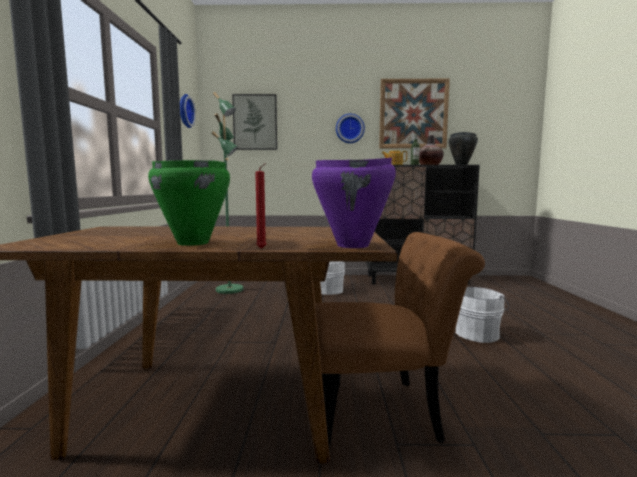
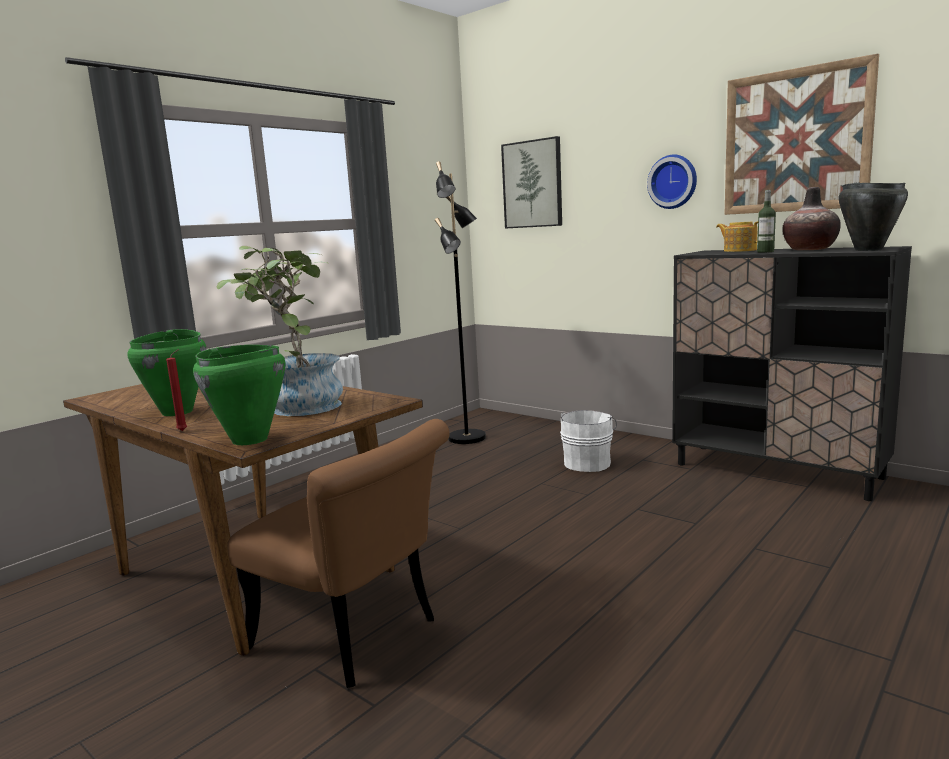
camera: 40 degrees right, 5 degrees up
wall clock [180,94,196,128] -> none
green floor lamp [212,92,243,294] -> black floor lamp [435,161,486,444]
purple cooking pot [312,158,396,248] -> green cooking pot [193,345,285,445]
white bucket [456,287,509,343] -> none
none -> potted plant [216,246,343,416]

